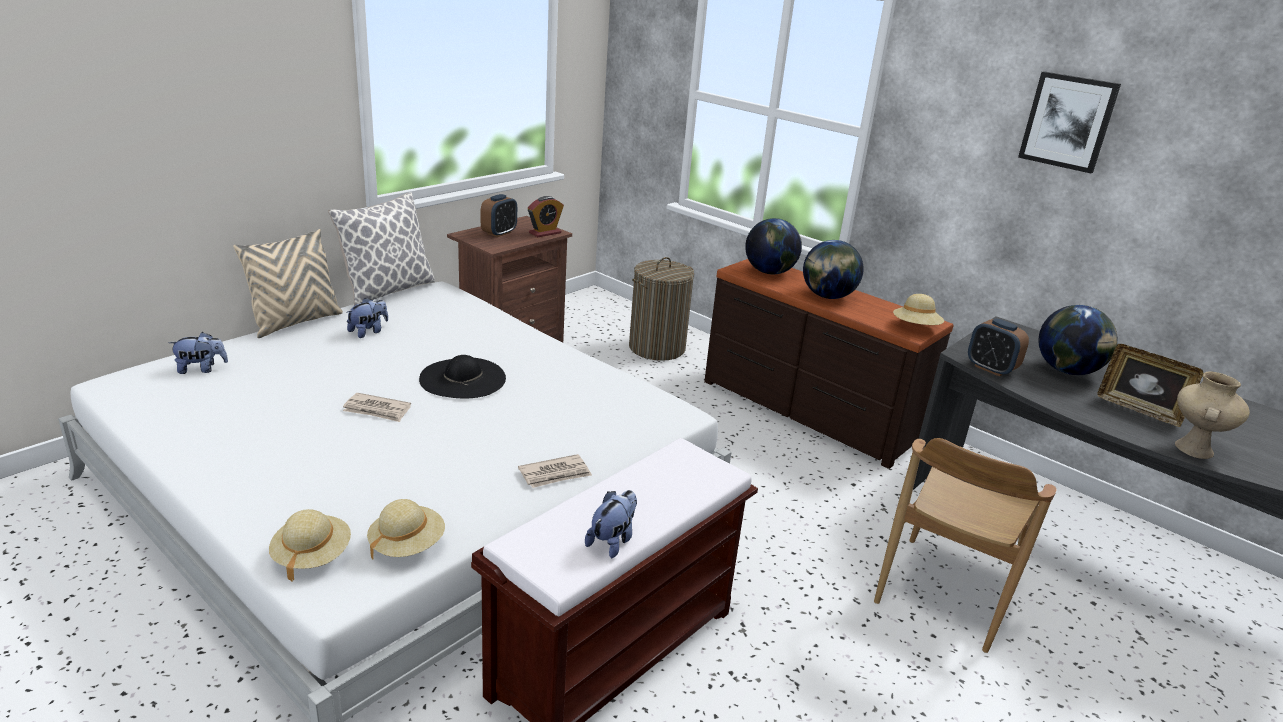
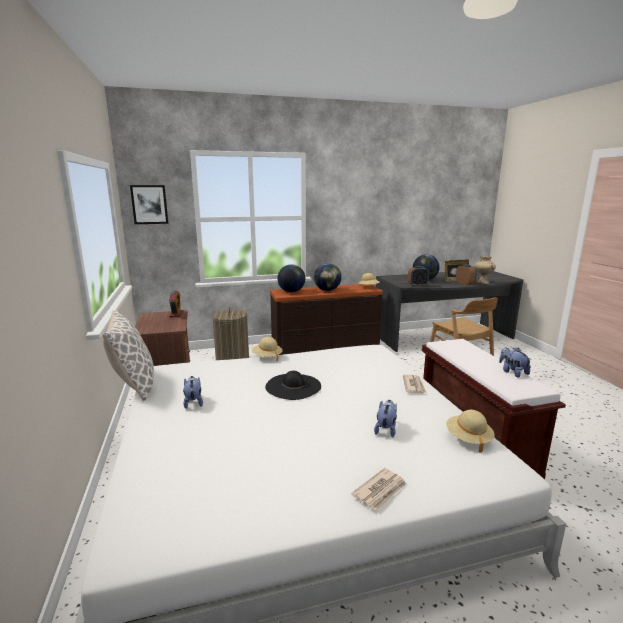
camera: 55 degrees left, 10 degrees down
plush toy [168,332,228,374] -> plush toy moved to [374,400,397,438]
beige pillow [233,229,343,338] -> none
beige hat [269,509,351,582] -> beige hat moved to [252,337,283,361]
newspaper [343,393,411,422] -> newspaper moved to [351,468,407,511]
alarm clock [481,194,517,237] -> alarm clock moved to [456,264,477,285]
picture [1018,71,1121,173] -> picture moved to [130,185,169,224]

